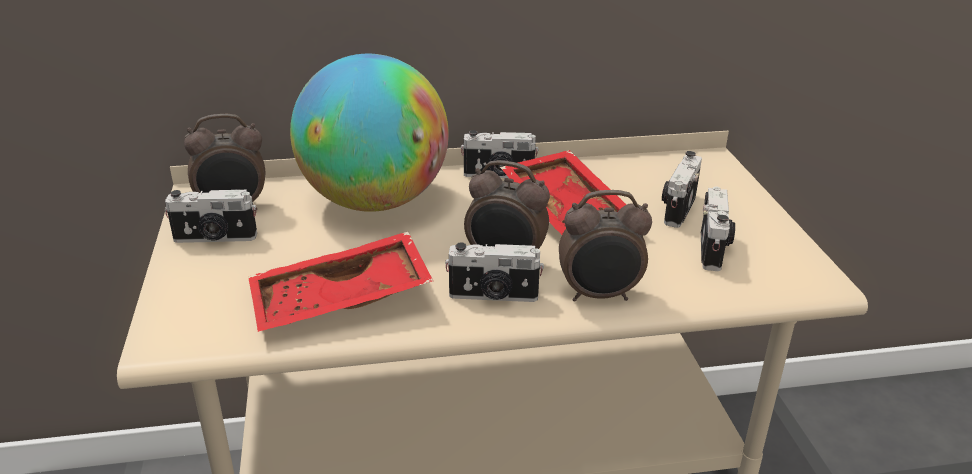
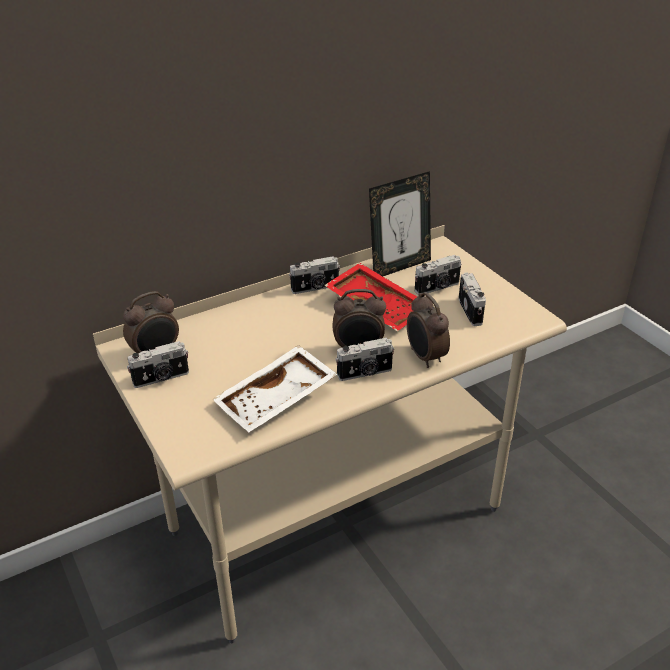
camera: 20 degrees left, 5 degrees up
red tray [248,232,433,332] -> white tray [212,345,337,432]
globe [290,54,449,212] -> none
alarm clock [559,190,652,302] -> alarm clock turned 90 degrees clockwise [407,292,450,368]
camera [662,151,702,228] -> camera turned 120 degrees counterclockwise [415,255,462,294]
none -> picture frame [369,171,431,277]

